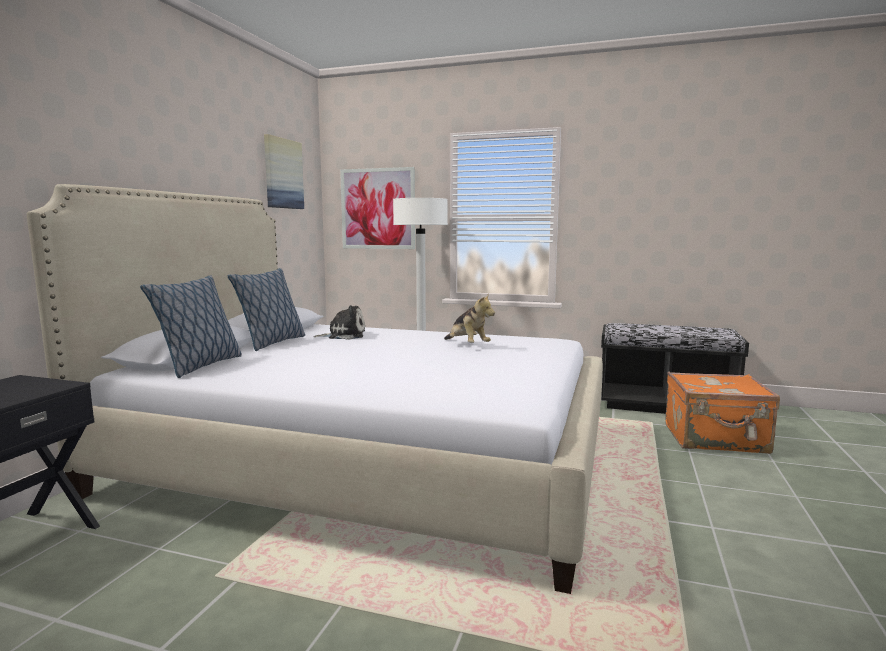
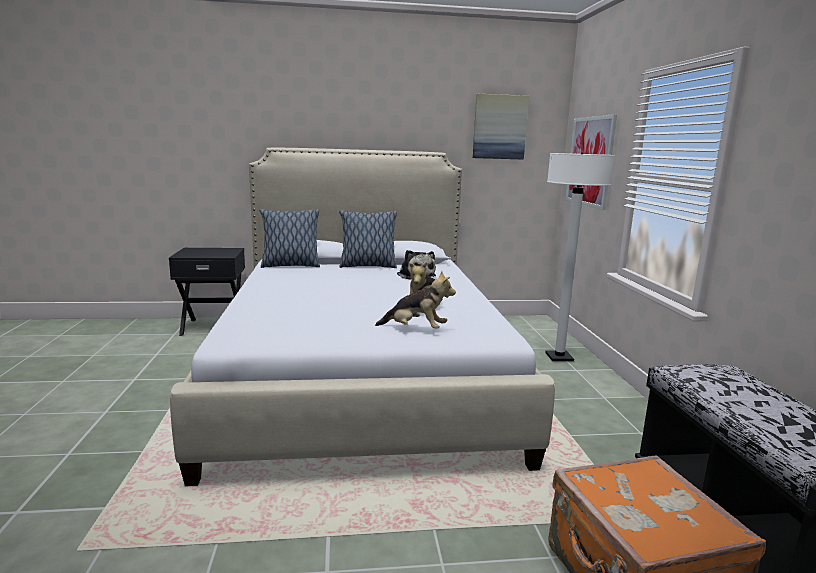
camera: 65 degrees right, 5 degrees up
none -> plush toy [375,271,456,329]

